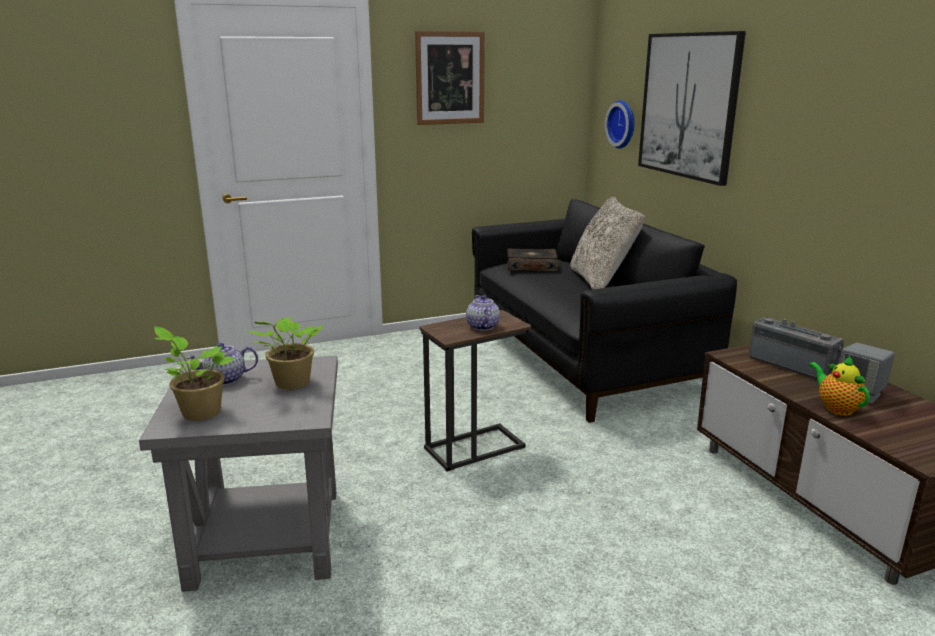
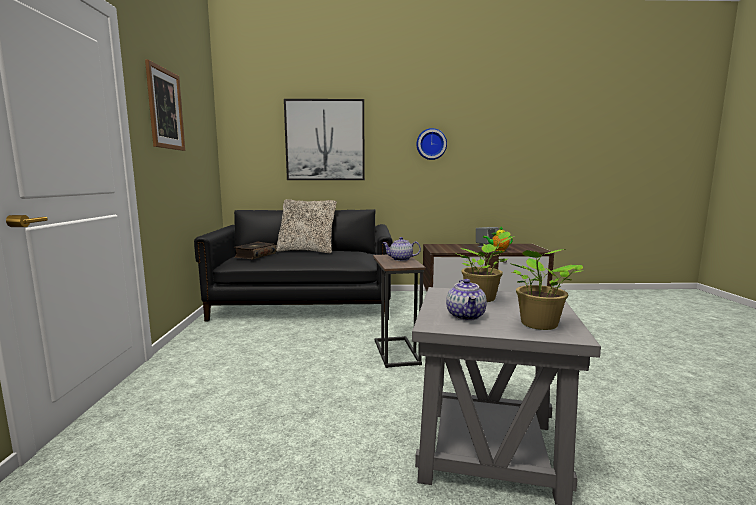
camera: 70 degrees left, 10 degrees down
wall clock [605,100,635,149] -> wall clock moved to [416,128,447,160]
radio [749,317,844,379] -> none

